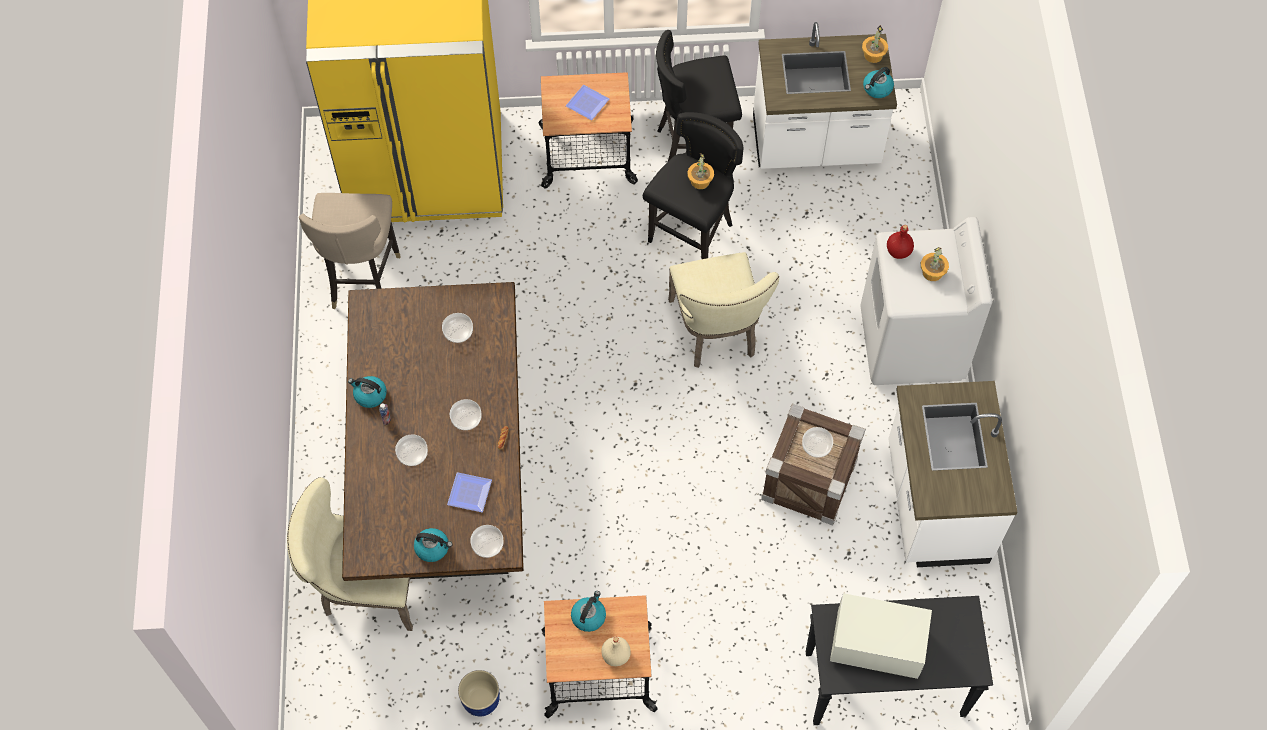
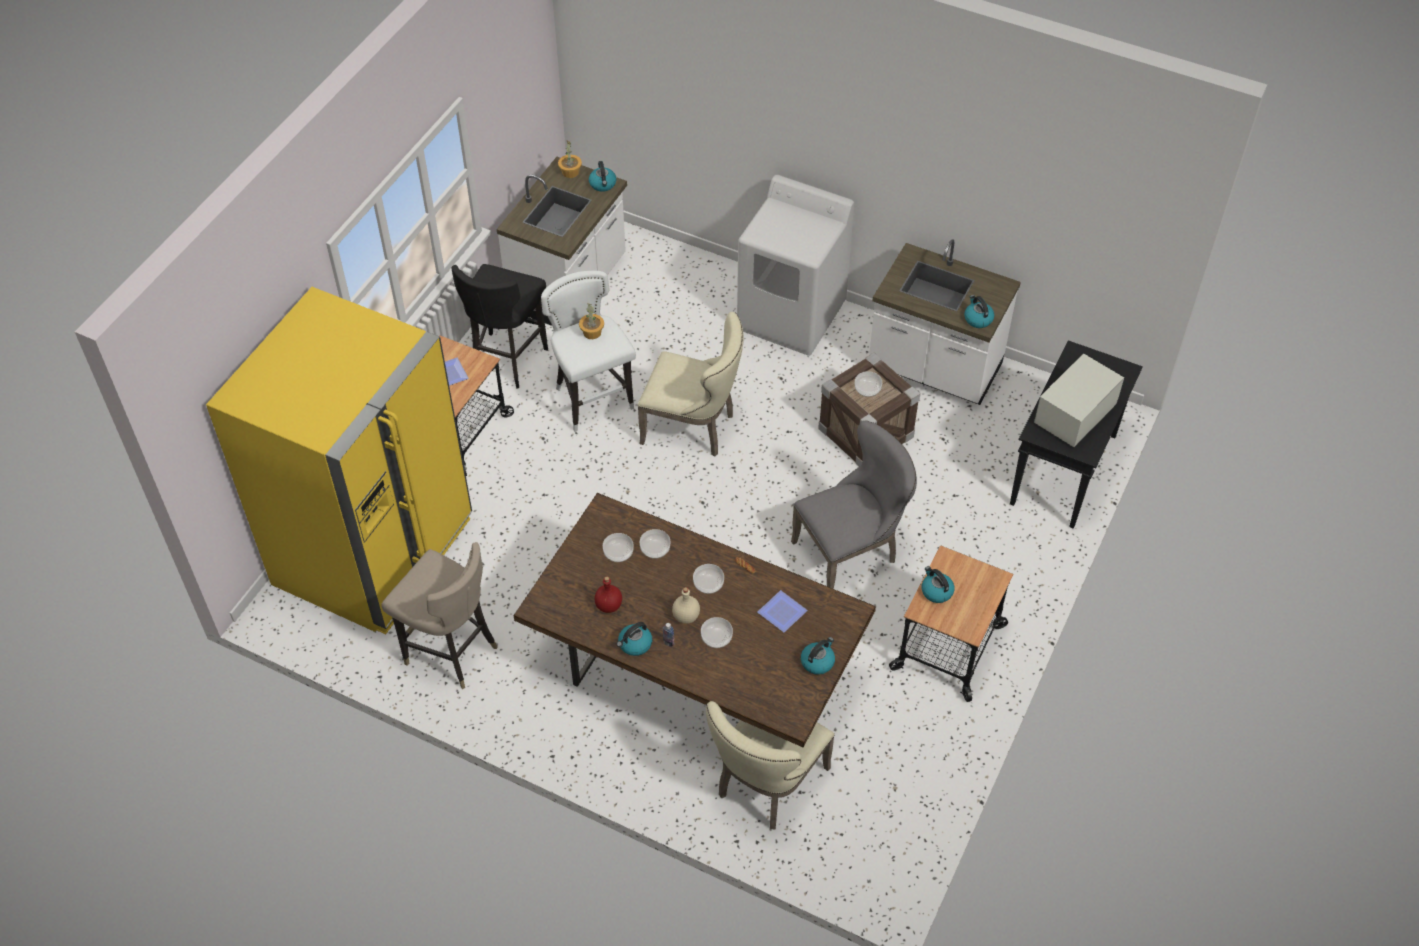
camera: 60 degrees left, 10 degrees down
blue planter [458,670,500,716] -> none
bowl [470,525,503,558] -> bowl moved to [640,529,670,559]
beige bottle [601,637,631,666] -> beige bottle moved to [672,587,700,624]
black stool [643,112,743,259] -> white stool [541,271,636,432]
red bottle [887,225,914,259] -> red bottle moved to [595,577,622,613]
potted plant [921,247,949,281] -> none
none -> grey chair [791,420,917,589]
none -> kettle [964,295,994,328]

